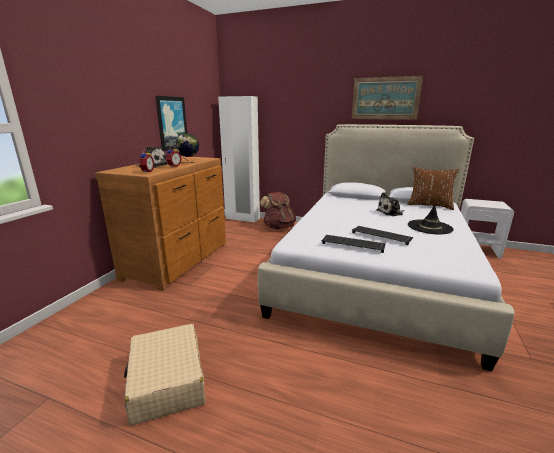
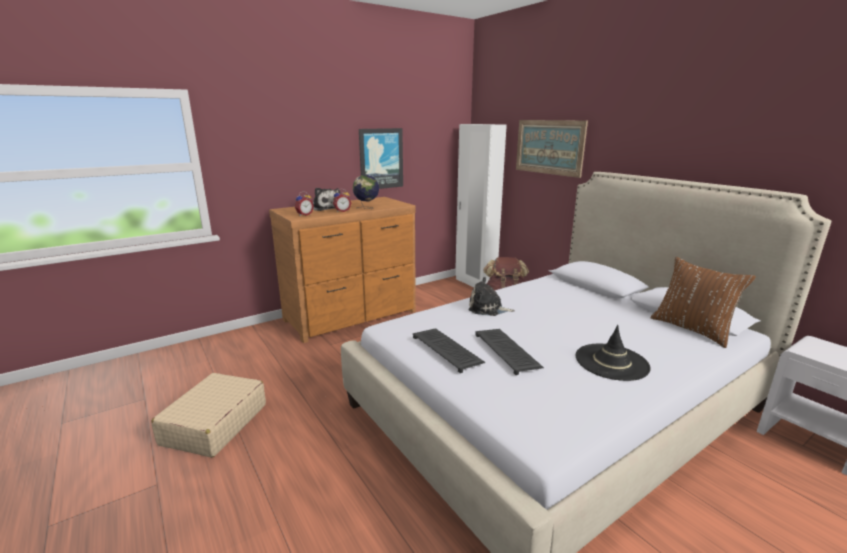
camera: 35 degrees right, 0 degrees up
picture [352,76,423,120] -> picture moved to [516,120,588,178]
plush toy [376,192,404,216] -> plush toy moved to [468,277,515,316]

